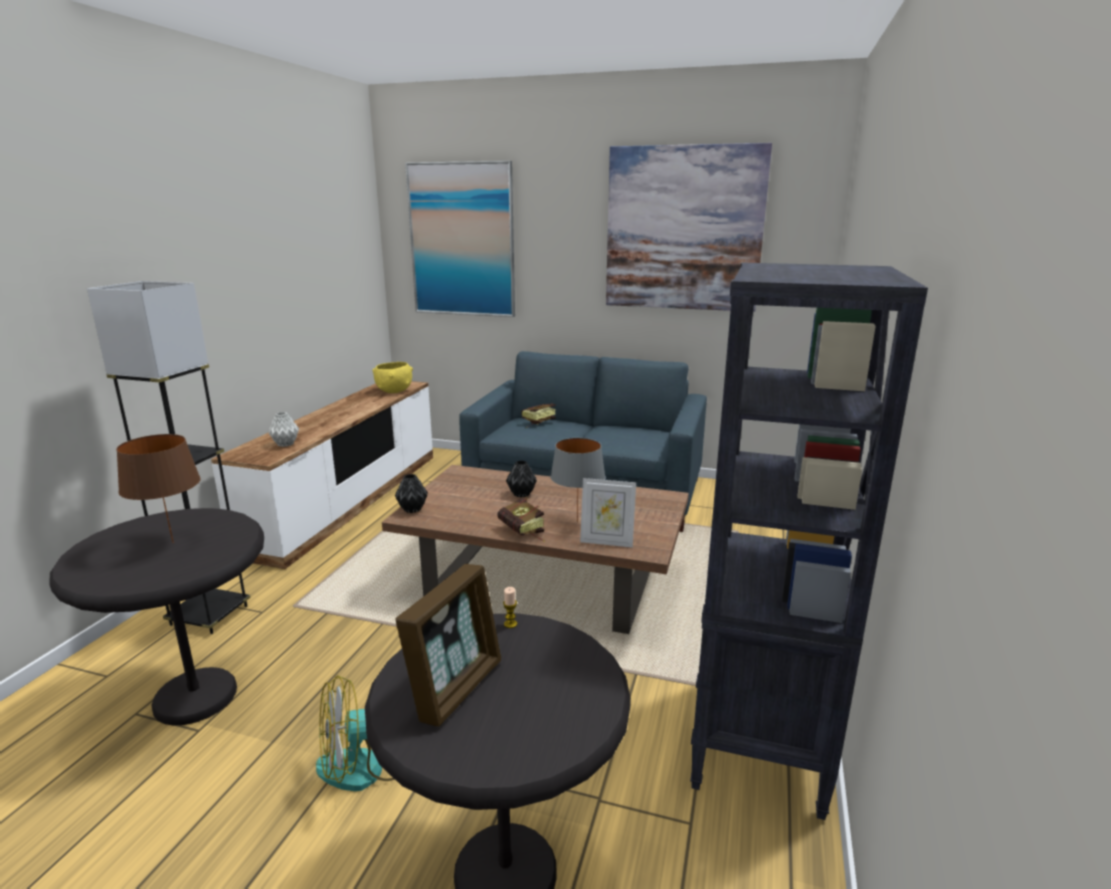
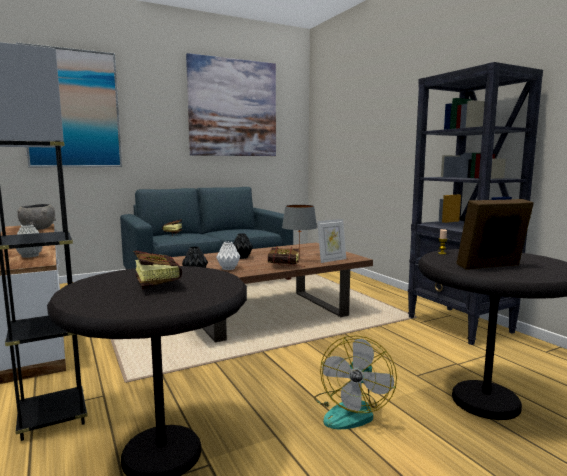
camera: 45 degrees left, 10 degrees down
brown table lamp [116,434,201,543] -> book [134,251,182,290]
yellow bowl [372,362,413,393] -> grey bowl [17,204,56,230]
picture frame [395,564,501,727] -> picture frame turned 90 degrees counterclockwise [456,199,534,270]
none -> white vase [216,242,240,270]

